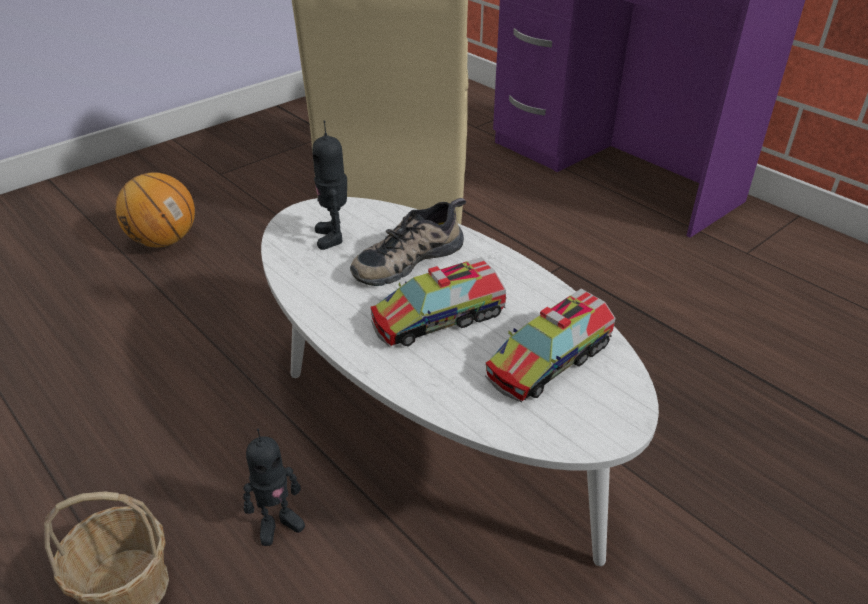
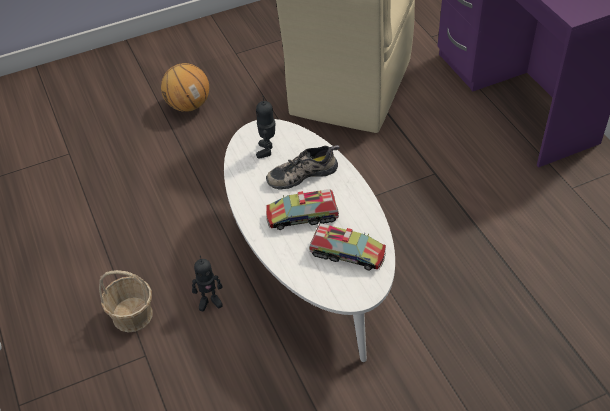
camera: 20 degrees right, 10 degrees up
toy truck [485,289,616,403] -> toy truck turned 135 degrees counterclockwise [309,223,386,271]

